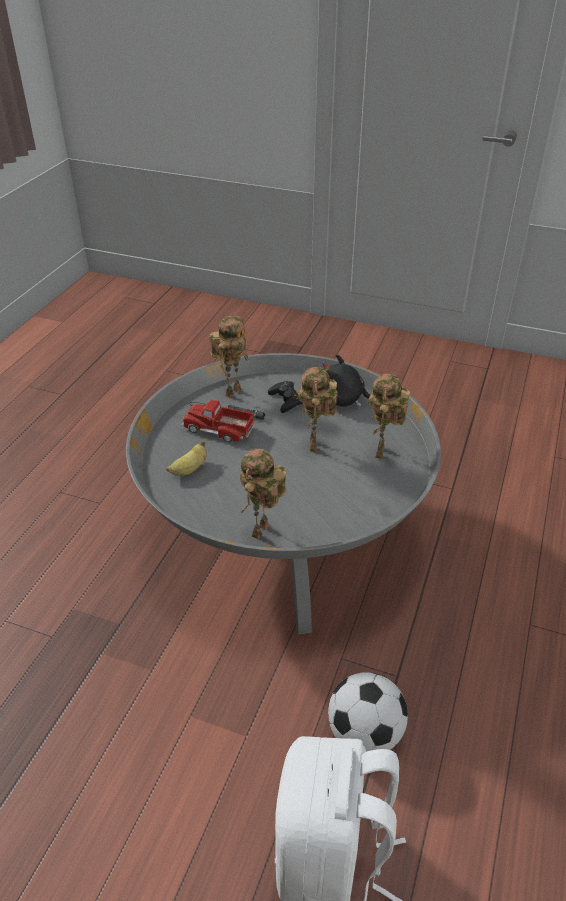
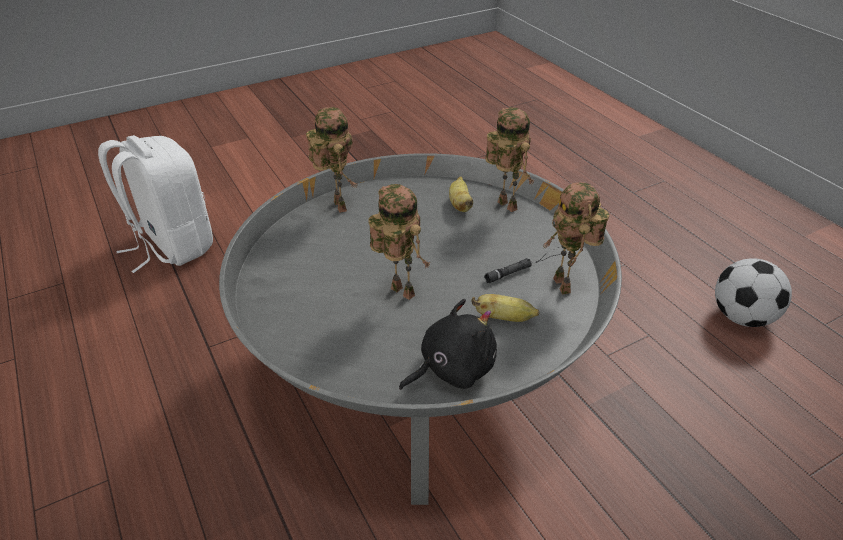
camera: 130 degrees right, 0 degrees up
toy truck [182,400,255,443] -> none
black game controller [268,381,303,413] -> banana [471,294,540,322]
football [328,672,408,752] -> football moved to [715,258,792,327]
toy robot [368,374,410,459] -> toy robot moved to [485,107,534,212]

